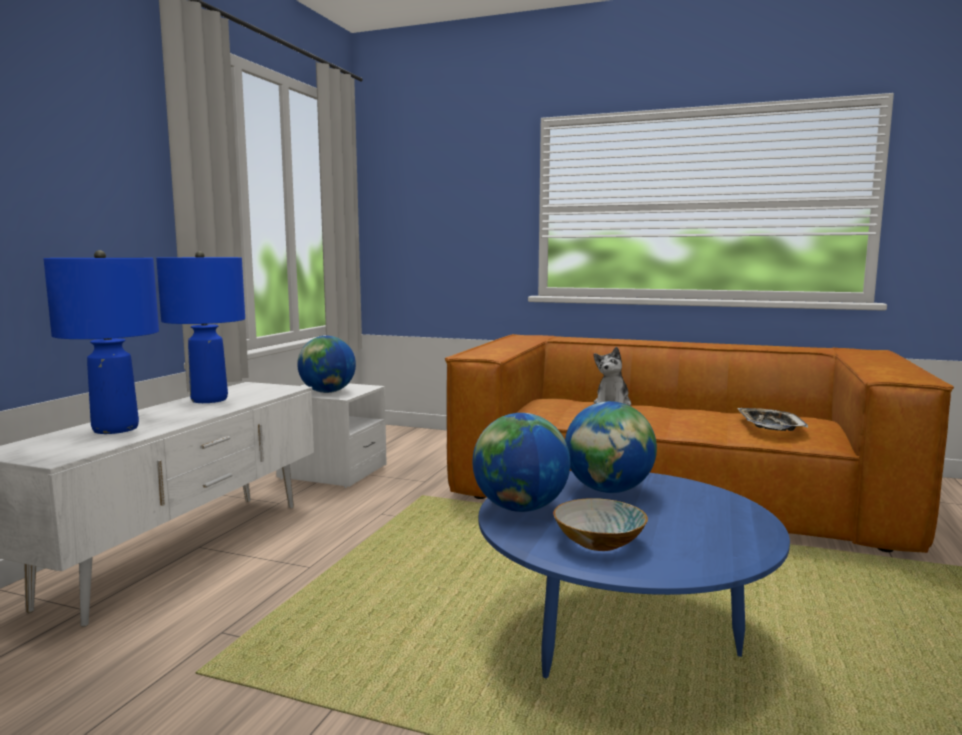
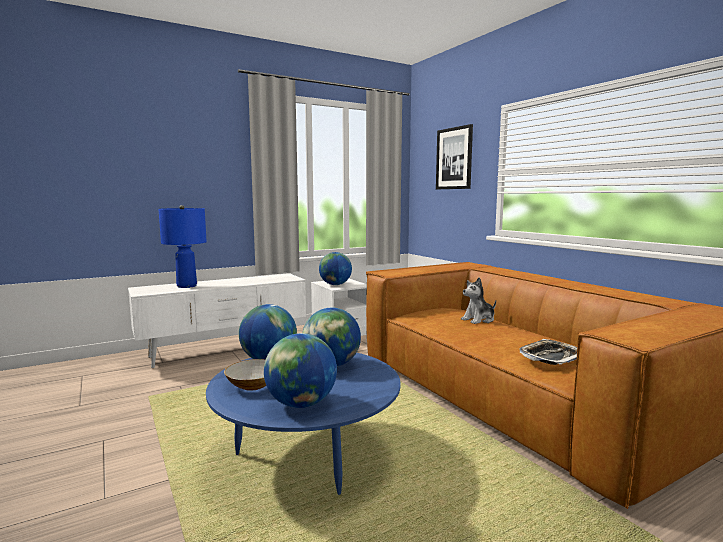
camera: 40 degrees right, 0 degrees up
blue table lamp [156,251,245,403] -> none
none -> globe [264,333,337,408]
none -> picture [436,124,473,189]

